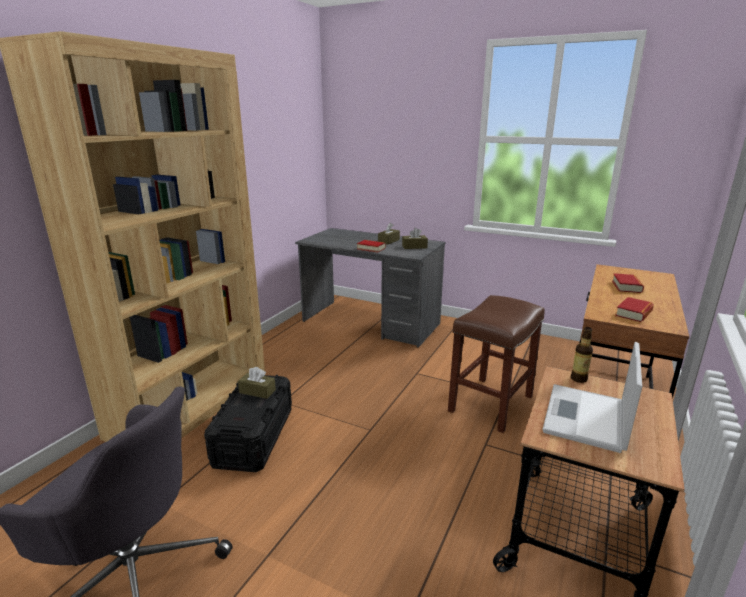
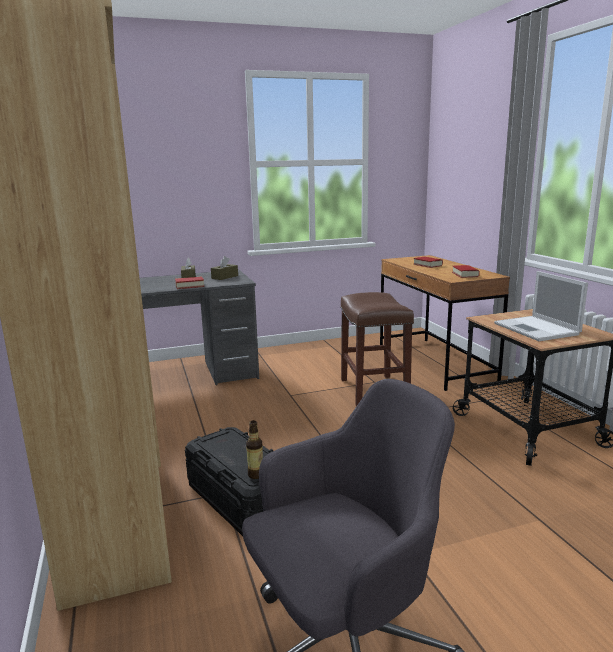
camera: 45 degrees left, 5 degrees down
brown tissue box [238,367,276,399] -> none
bottle [571,327,593,383] -> bottle moved to [246,420,263,479]

